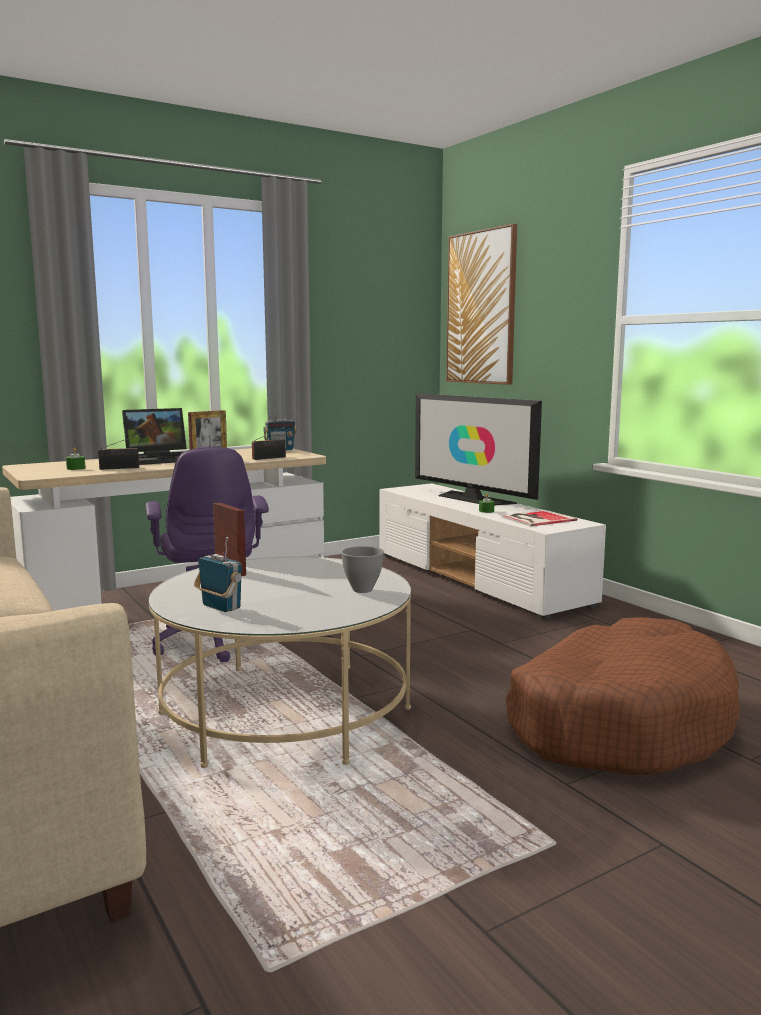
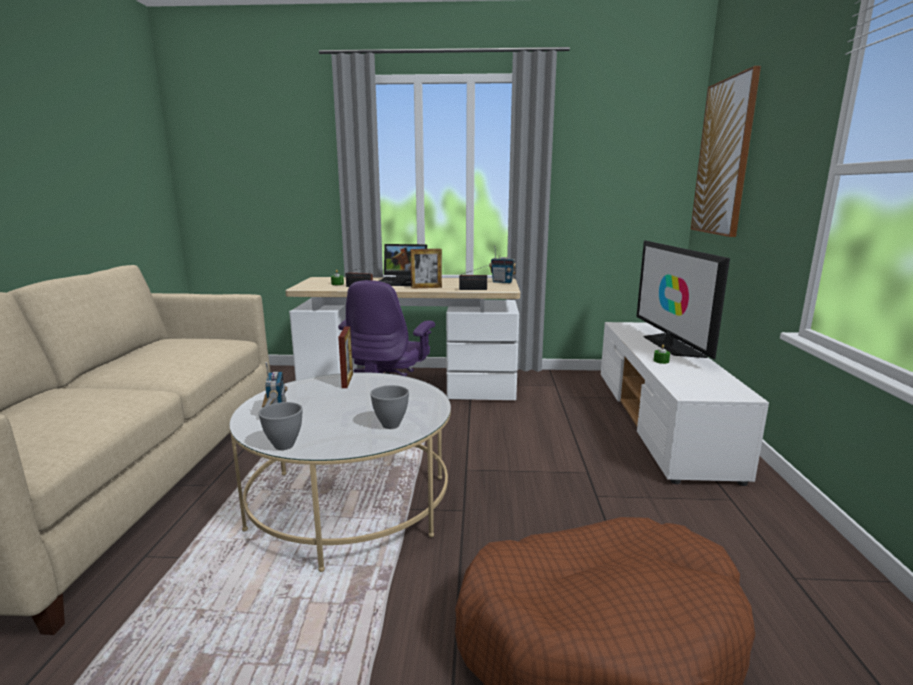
camera: 35 degrees right, 5 degrees up
book [501,510,577,526] -> none
none -> grey bowl [259,402,303,450]

